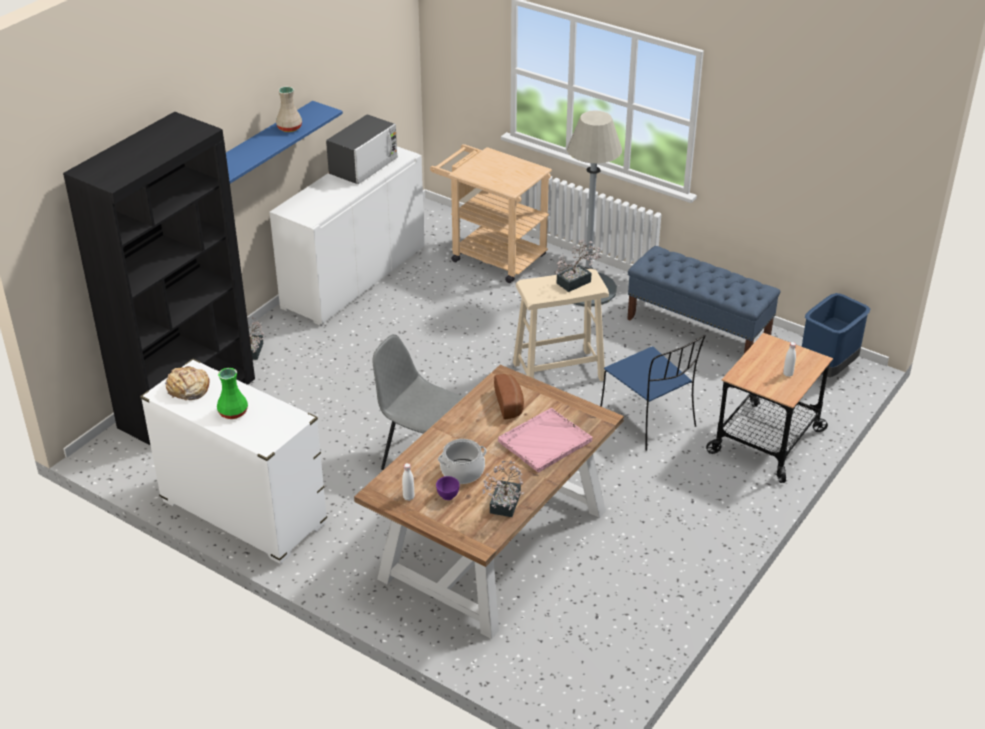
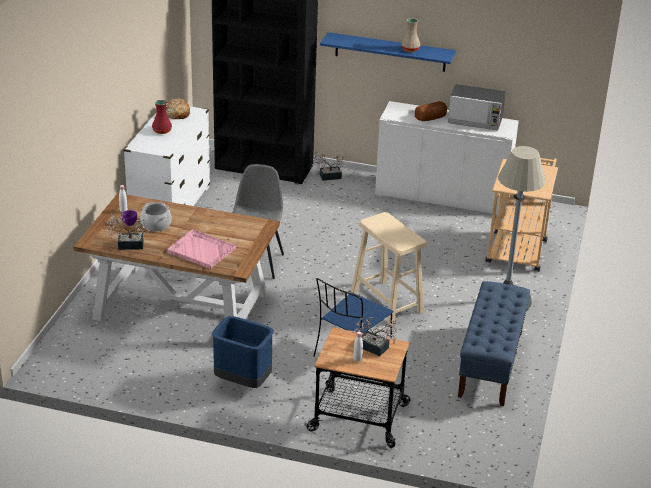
camera: 70 degrees right, 5 degrees down
green vase [217,368,248,419] -> red vase [152,100,172,134]
bread [494,374,524,419] -> bread moved to [415,101,447,121]
potted plant [555,239,601,292] -> potted plant moved to [352,317,400,356]
blue trash can [802,293,870,377] -> blue trash can moved to [212,316,274,388]

